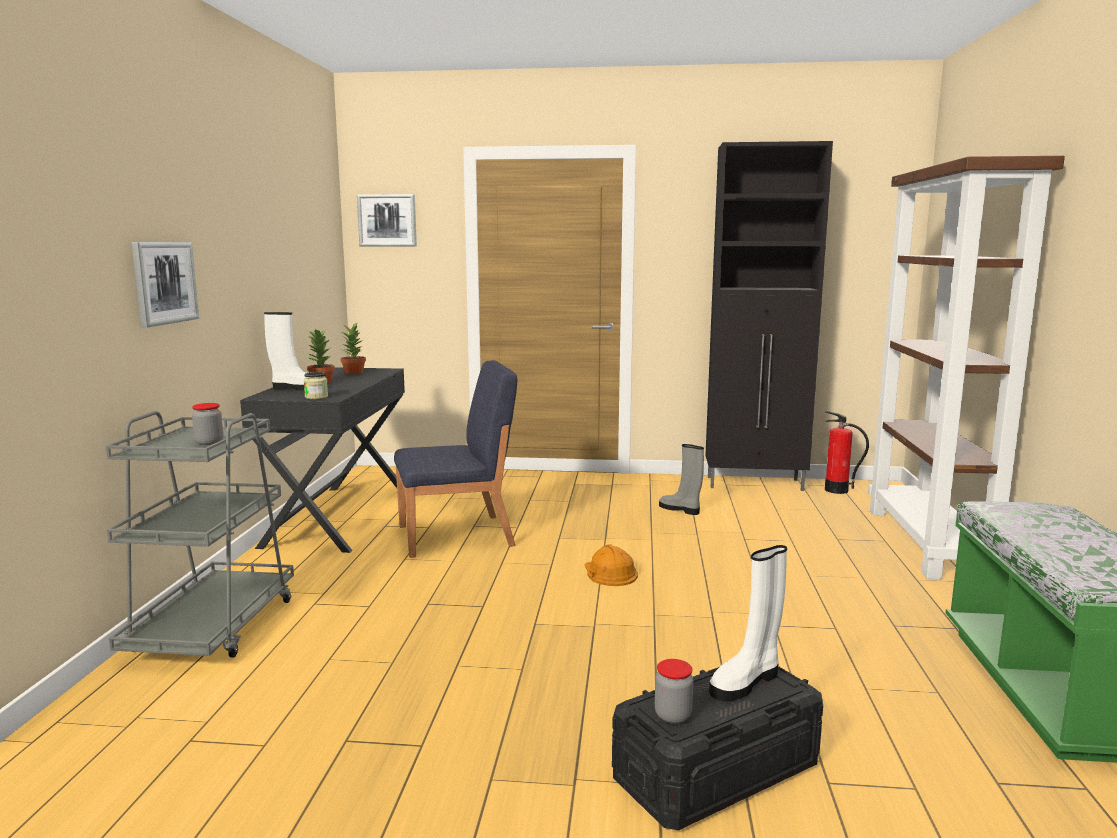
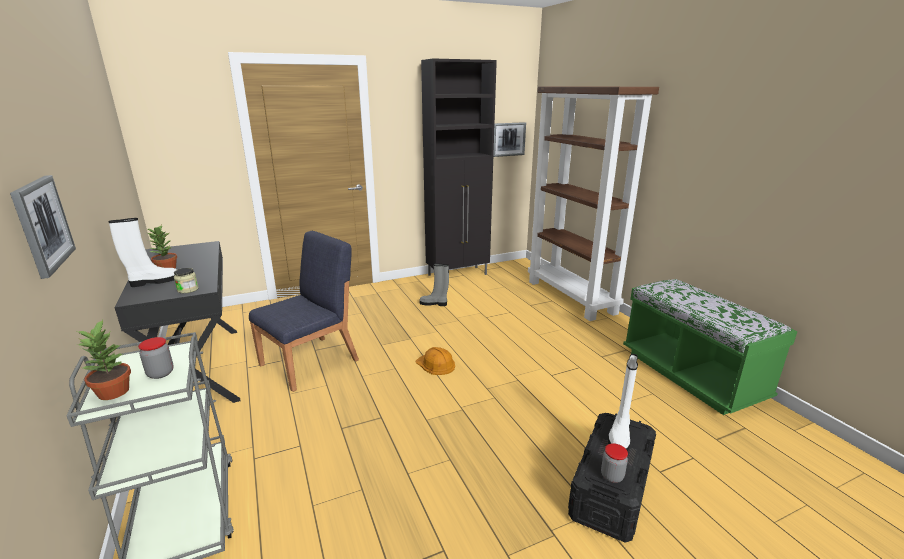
camera: 30 degrees left, 10 degrees up
potted plant [340,322,366,374] -> potted plant moved to [77,319,131,400]
picture [357,194,417,247] -> picture moved to [493,122,526,157]
fire extinguisher [825,411,869,494] -> none

